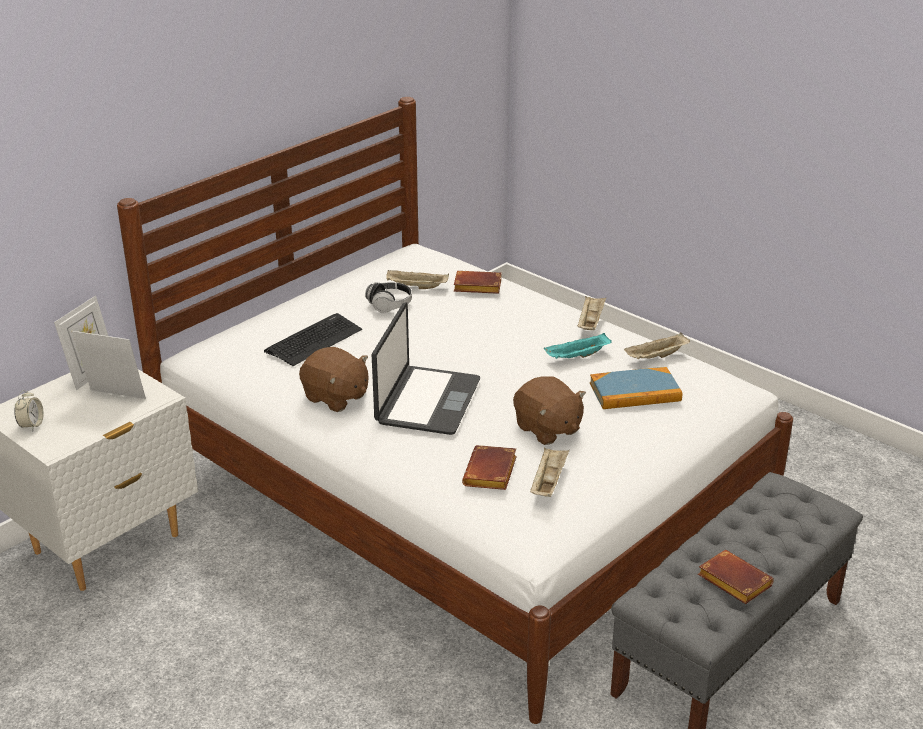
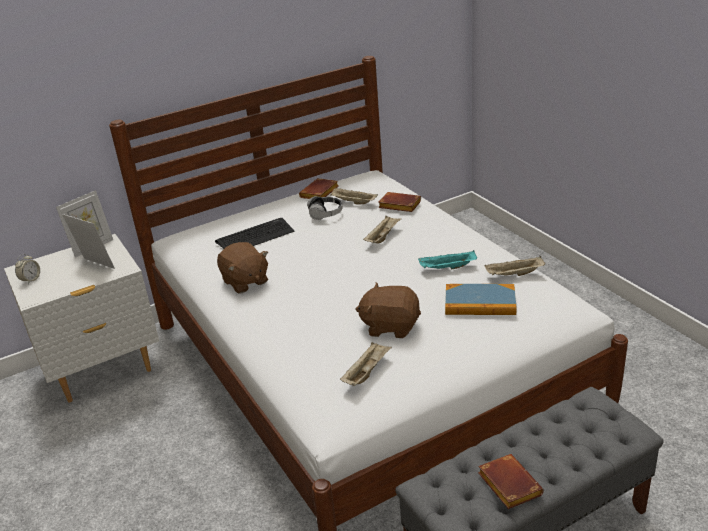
camera: 20 degrees right, 0 degrees up
laptop [372,302,480,435] -> none
brown book [462,445,517,490] -> brown book moved to [299,178,339,199]
brown plush toy [513,376,586,445] -> brown plush toy turned 120 degrees clockwise [356,282,421,338]
beige tray [578,296,606,330] -> beige tray moved to [363,216,402,244]

